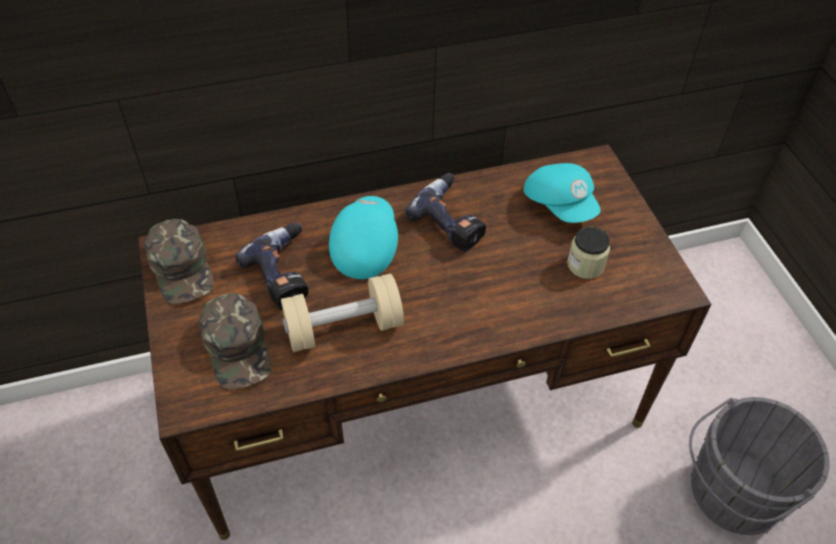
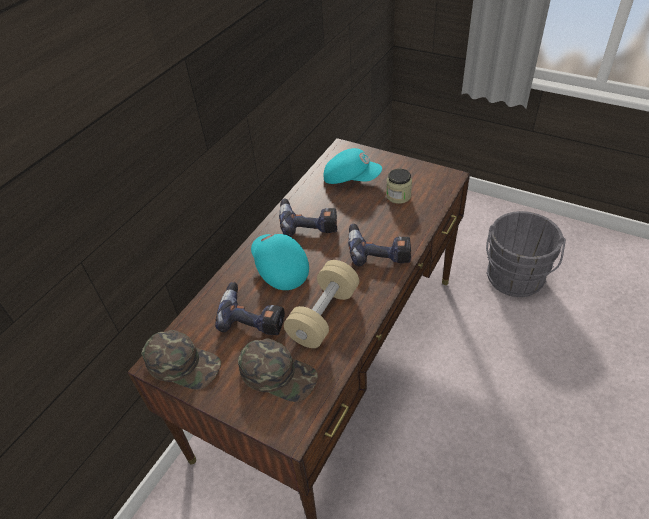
camera: 40 degrees left, 5 degrees down
none -> power drill [348,224,411,266]

